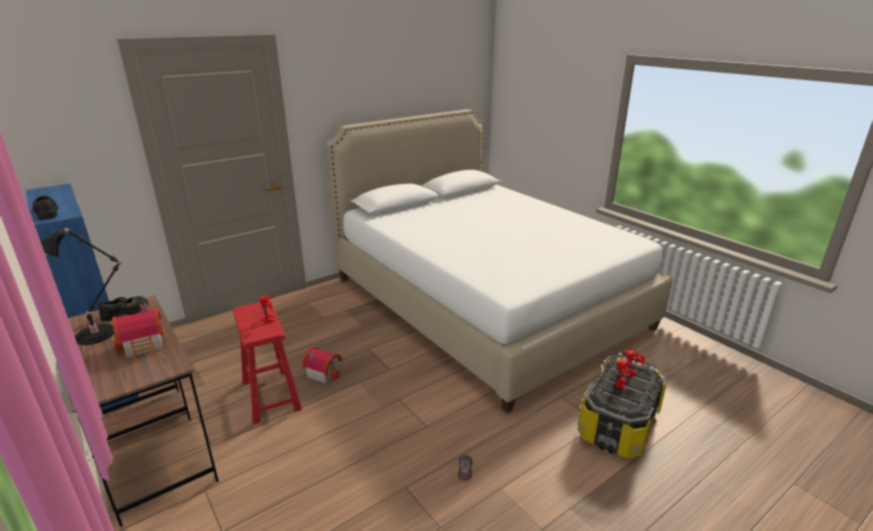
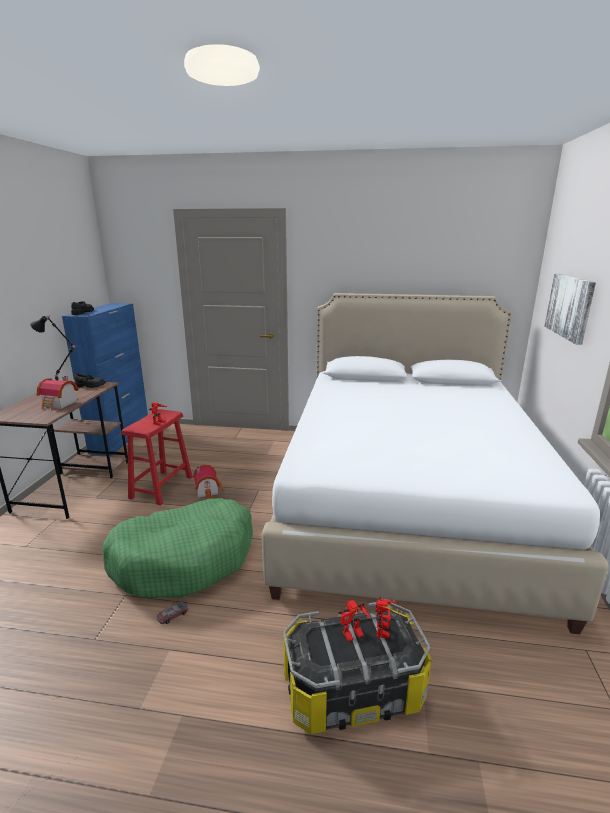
camera: 45 degrees right, 5 degrees down
none -> green dog bed [102,498,253,599]
none -> picture [544,274,596,345]

